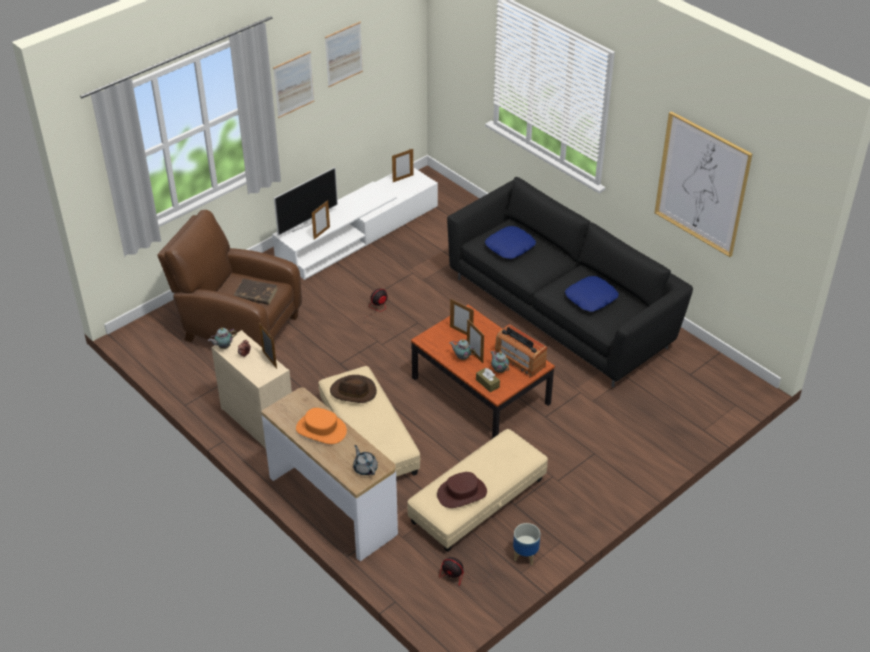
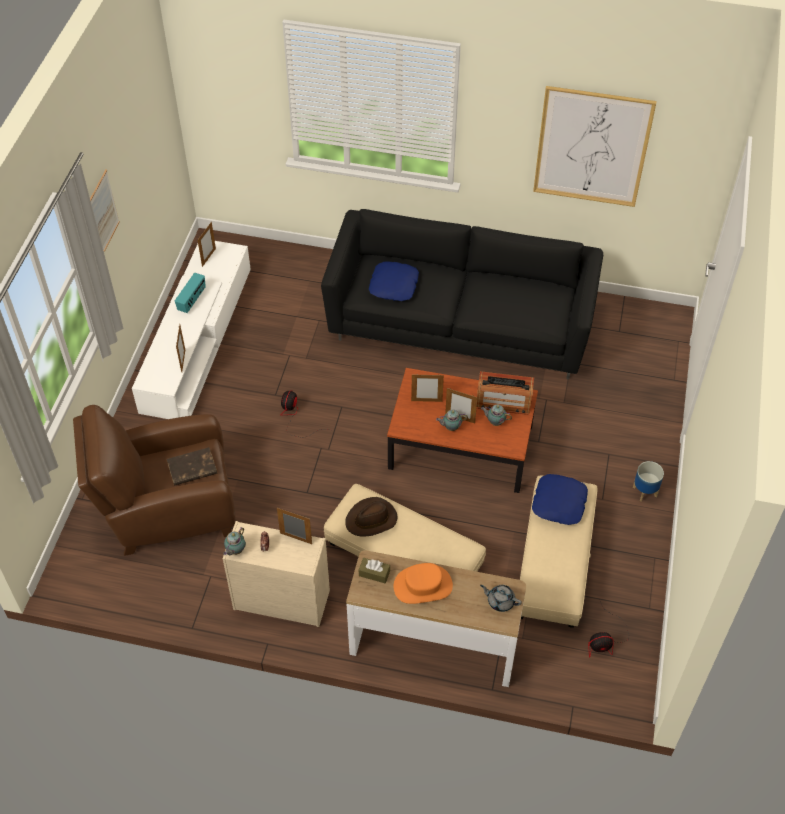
camera: 35 degrees left, 10 degrees up
television [274,167,338,236] -> none
picture [325,22,363,87] -> none
brown hat [437,472,487,508] -> none
brown tissue box [476,368,500,393] -> brown tissue box moved to [359,558,390,584]
planter [513,523,540,565] -> planter moved to [633,461,664,501]
blue pillow [565,276,619,312] -> blue pillow moved to [532,474,588,525]
none -> radio [175,273,206,313]

